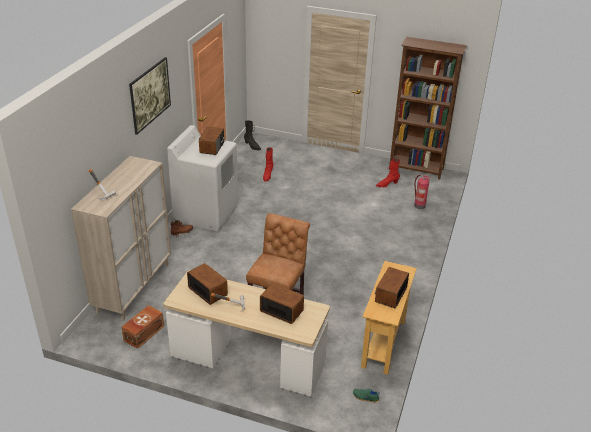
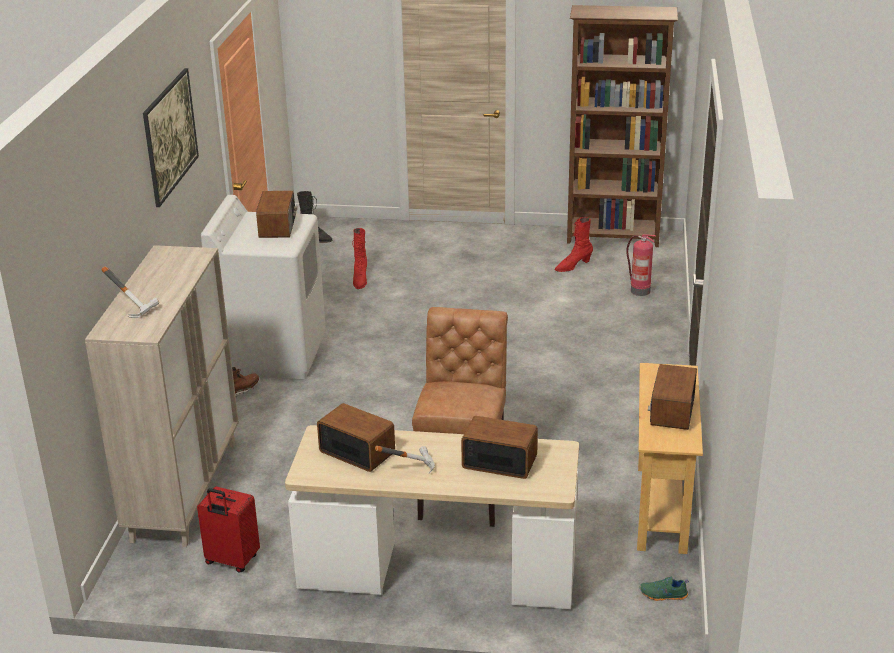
camera: 10 degrees left, 5 degrees down
brown storage box [121,305,164,349] -> red suitcase [197,487,260,573]

